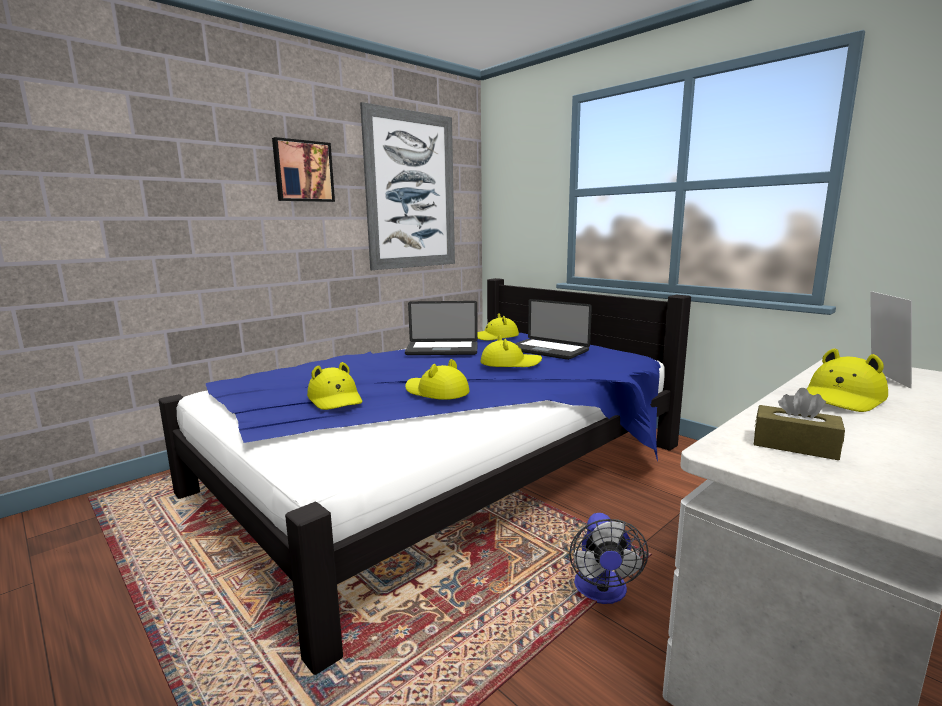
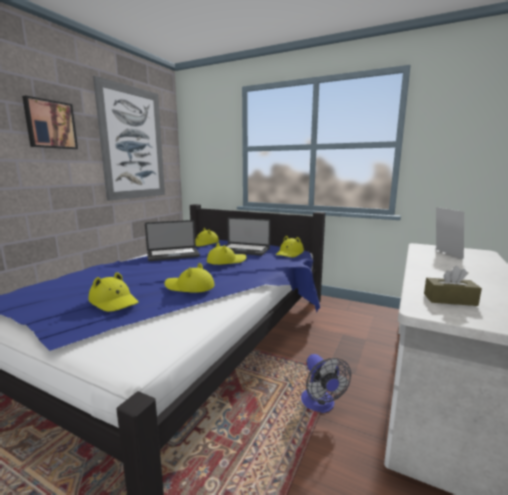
camera: 20 degrees left, 0 degrees up
yellow hat [807,348,888,412] -> yellow hat moved to [276,236,304,257]

